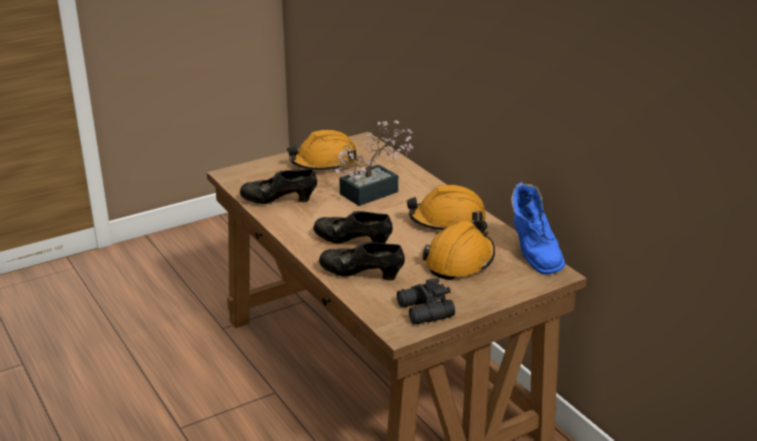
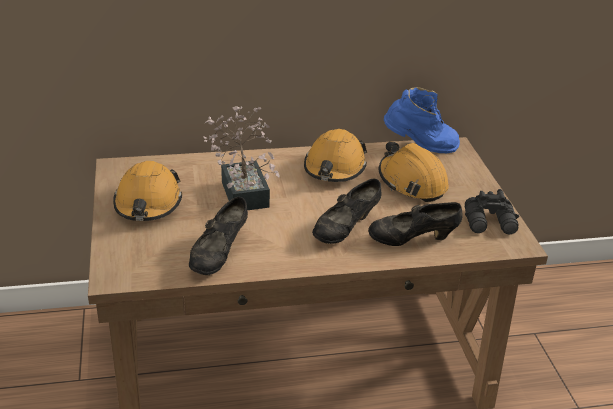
camera: 70 degrees left, 5 degrees up
black shoe [319,242,405,281] -> black shoe turned 45 degrees clockwise [368,202,463,246]

